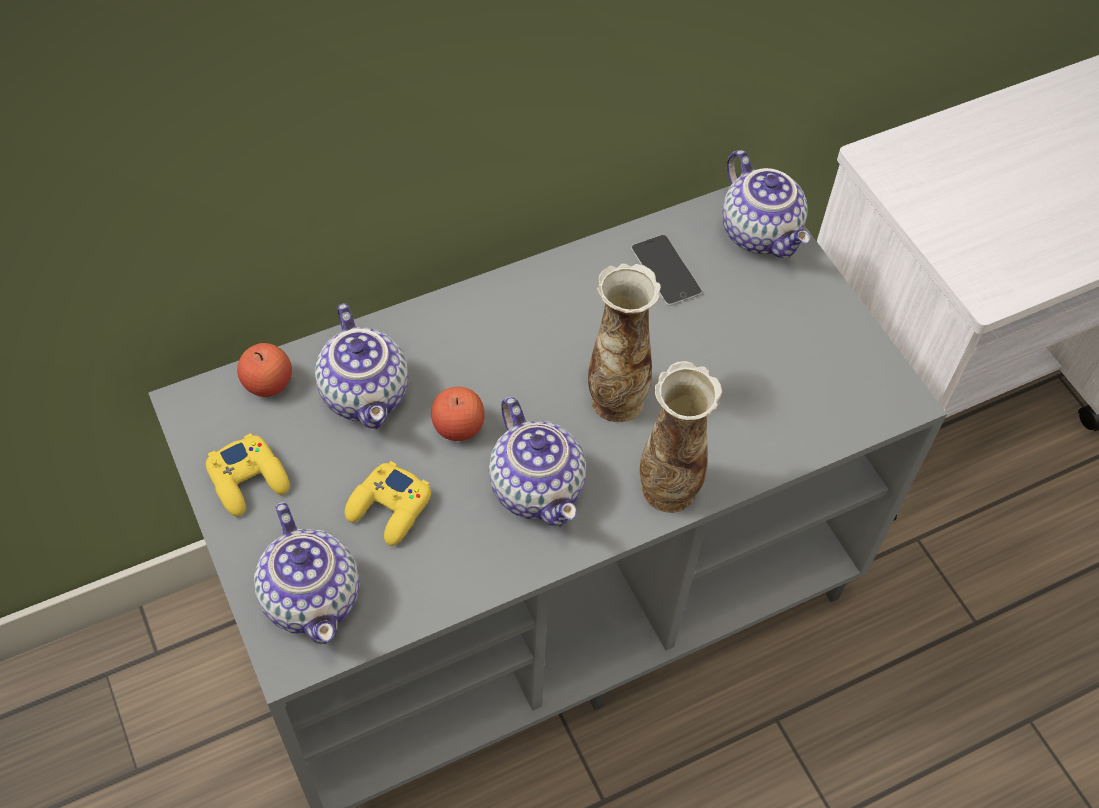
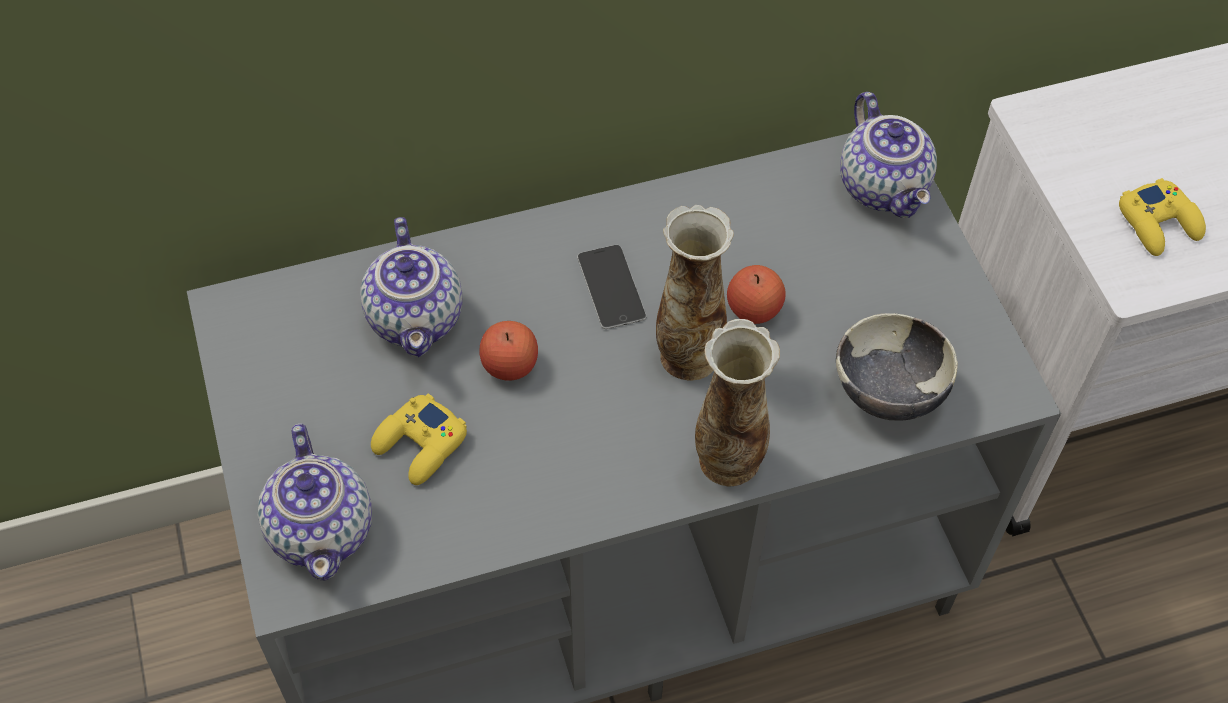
camera: 10 degrees right, 0 degrees up
yellow game controller [206,433,289,517] -> yellow game controller moved to [1119,178,1206,256]
apple [237,343,292,397] -> apple moved to [727,265,786,324]
teapot [489,397,587,527] -> none
phone [631,235,702,306] -> phone moved to [577,245,647,329]
none -> bowl [836,313,958,421]

